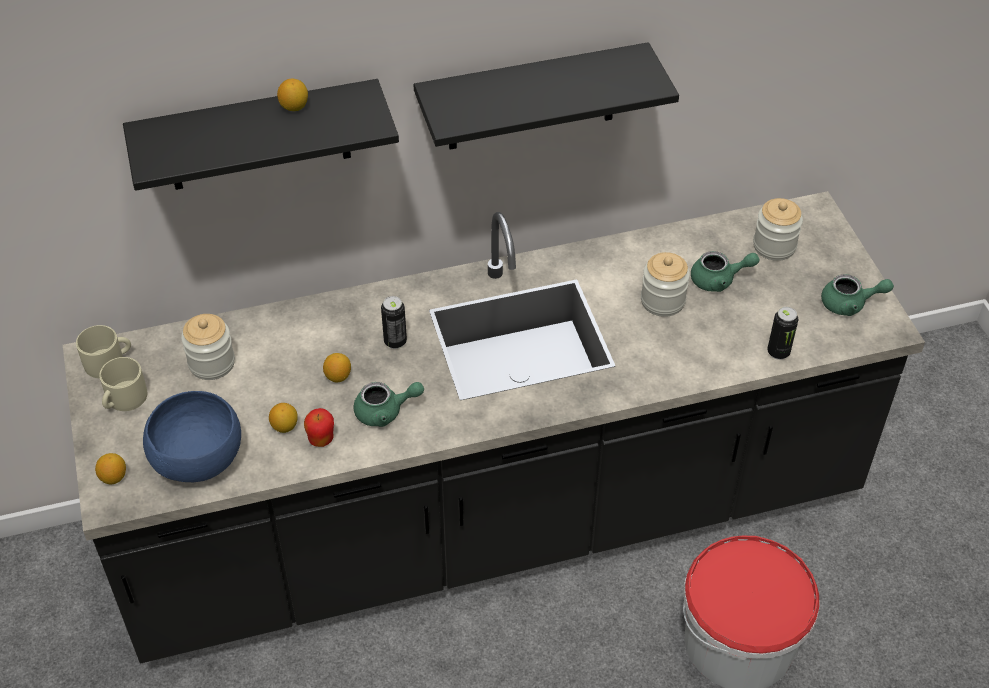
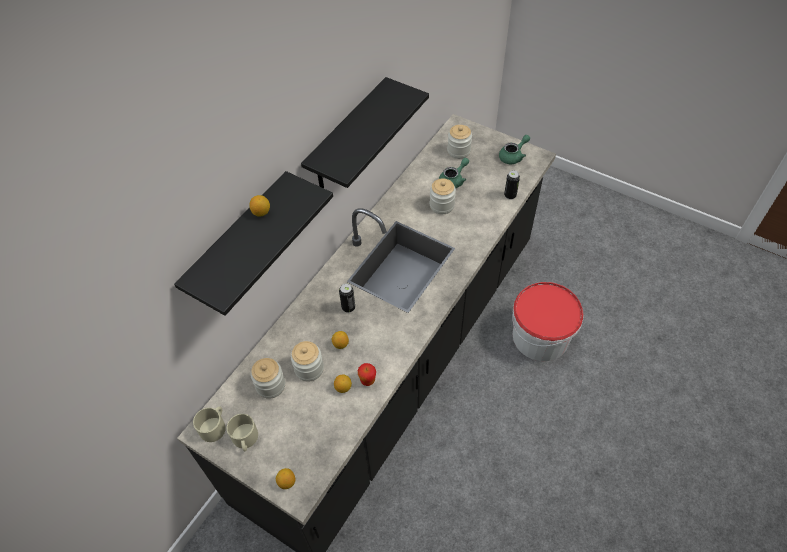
camera: 40 degrees left, 5 degrees up
blue bowl [143,391,241,482] -> none
green teapot [354,382,424,427] -> none
none -> jar [291,341,324,381]

